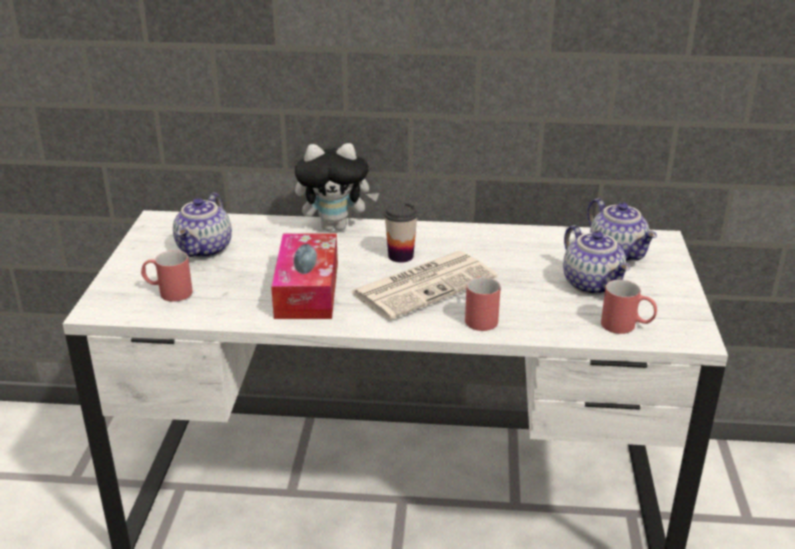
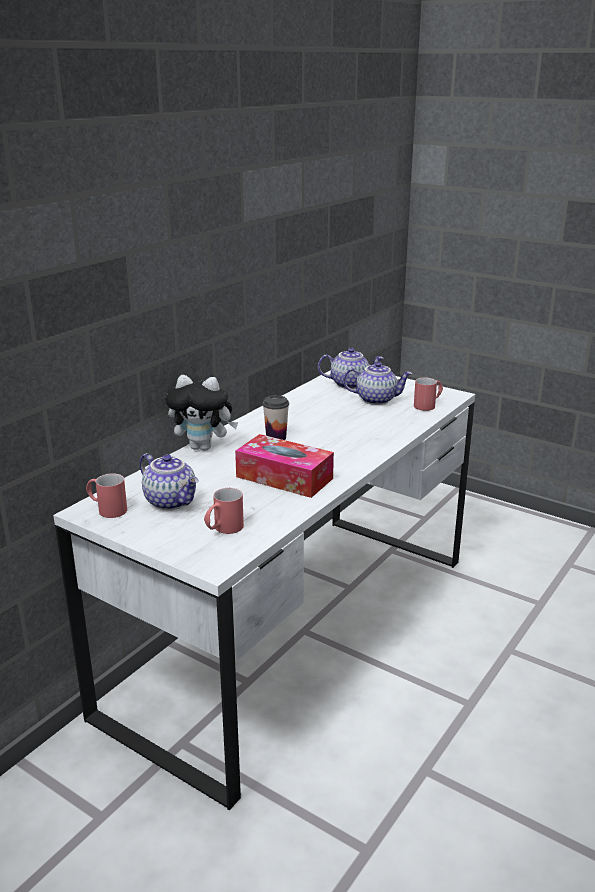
camera: 60 degrees left, 5 degrees down
plush toy [295,143,379,231] -> plush toy turned 75 degrees clockwise [165,375,238,451]
newspaper [351,251,497,320] -> none
red mug [465,276,501,331] -> red mug moved to [86,473,127,518]

